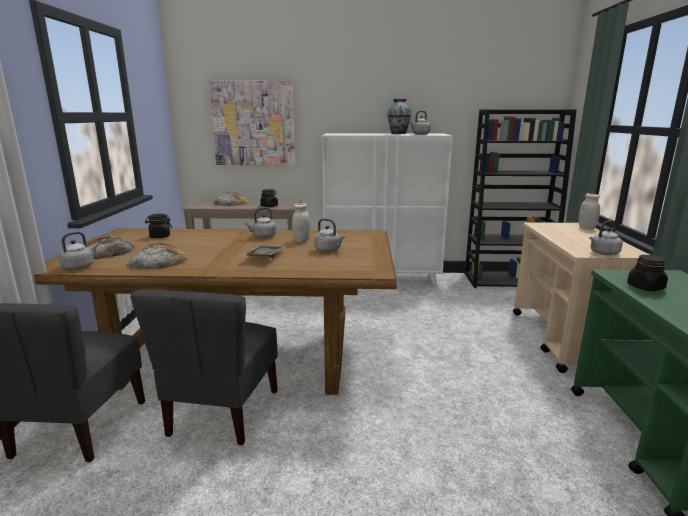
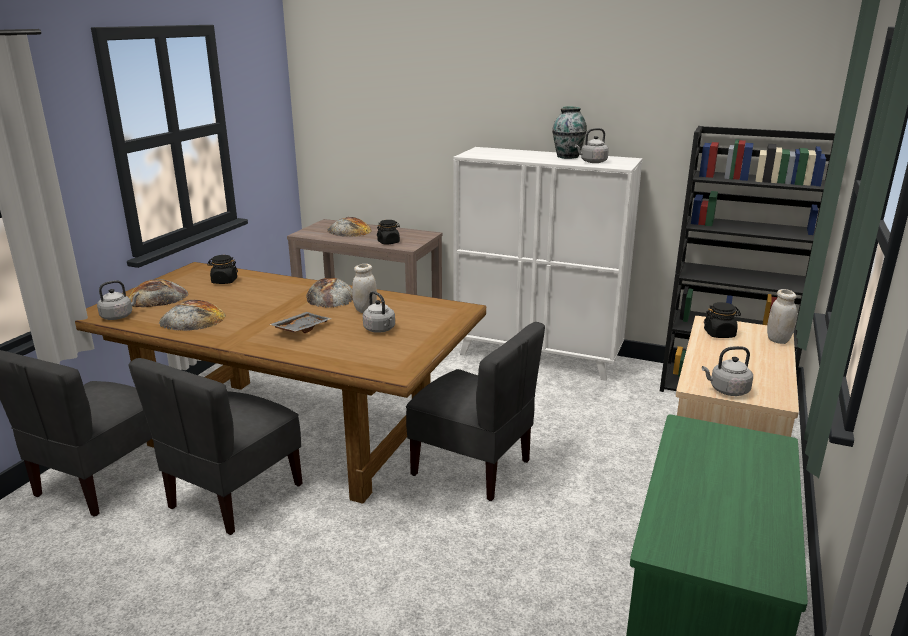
camera: 20 degrees right, 5 degrees up
picture [209,80,295,165] -> none
grey kettle [245,208,276,238] -> bread [306,278,353,308]
black jar [627,255,668,291] -> black jar moved to [704,302,741,338]
none -> grey chair [406,322,545,501]

